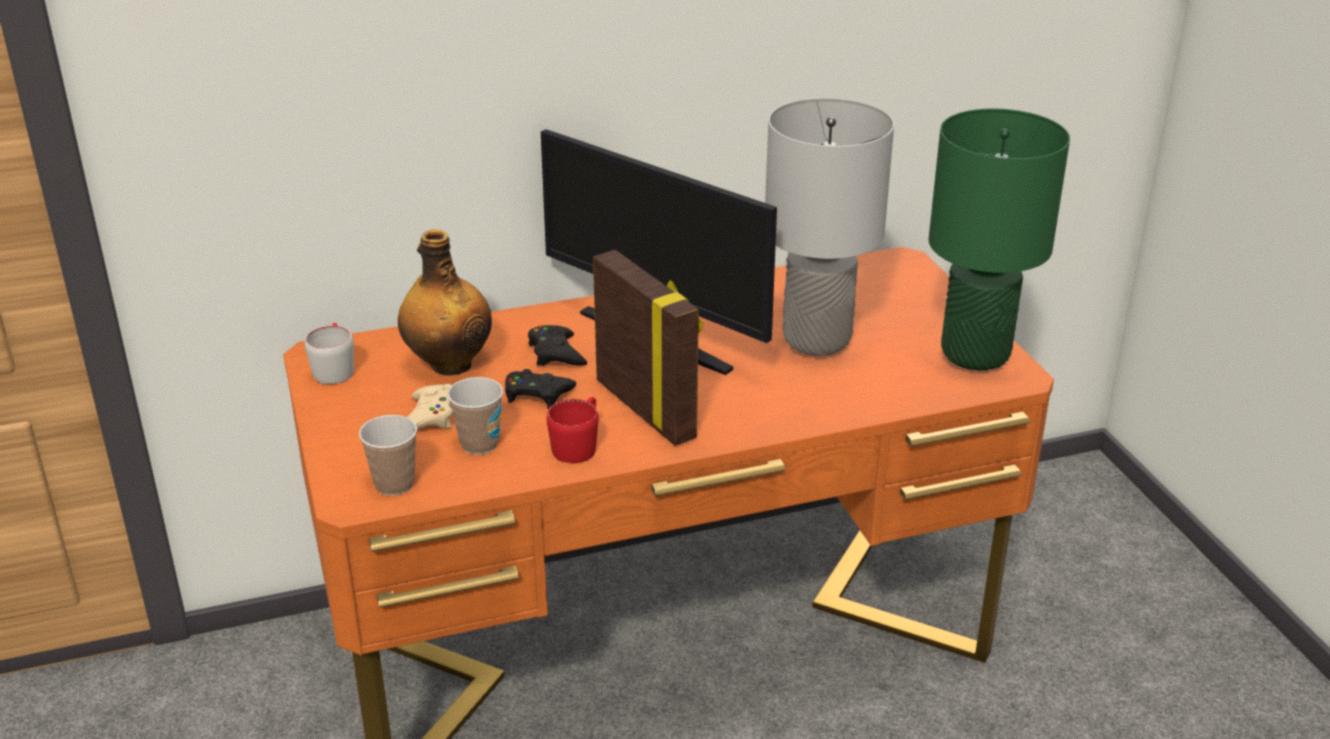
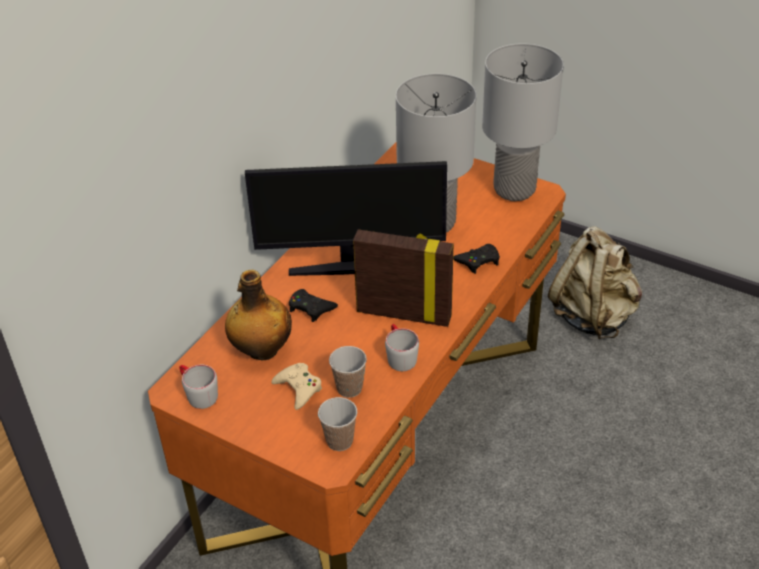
camera: 40 degrees left, 10 degrees up
black game controller [505,369,576,408] -> black game controller moved to [453,244,500,274]
red mug [547,397,599,463] -> grey mug [385,324,419,371]
green table lamp [929,109,1070,371] -> grey table lamp [482,43,564,201]
none -> beige backpack [548,226,642,339]

